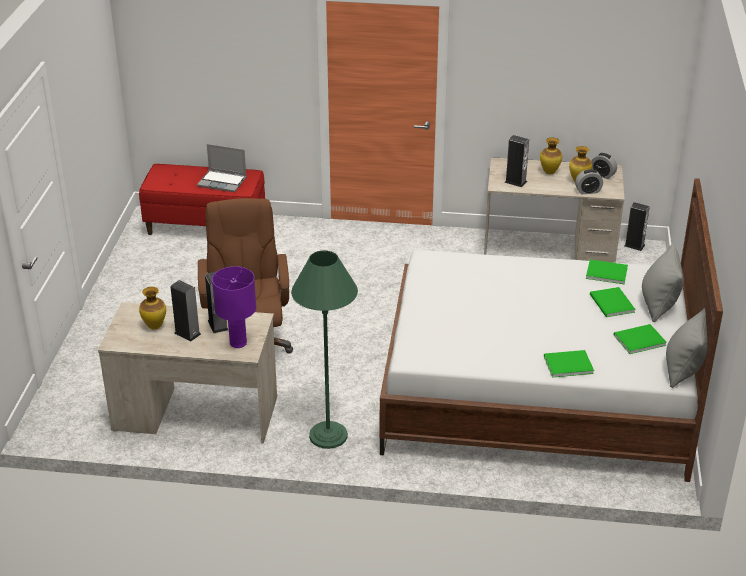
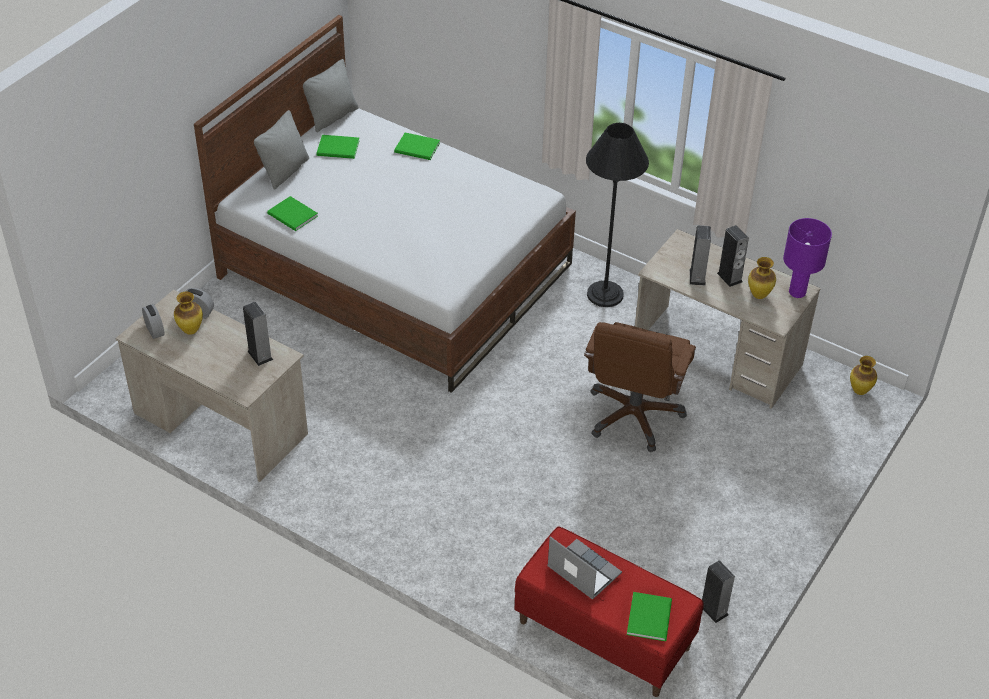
camera: 155 degrees left, 10 degrees up
purple table lamp [212,266,256,348] -> purple table lamp moved to [783,218,832,298]
green floor lamp [291,250,358,449] -> black floor lamp [586,123,649,307]
vase [540,138,562,174] -> vase moved to [850,356,877,395]
green book [590,287,635,317] -> green book moved to [627,592,672,641]
speaker [624,202,650,251] -> speaker moved to [702,560,735,623]

